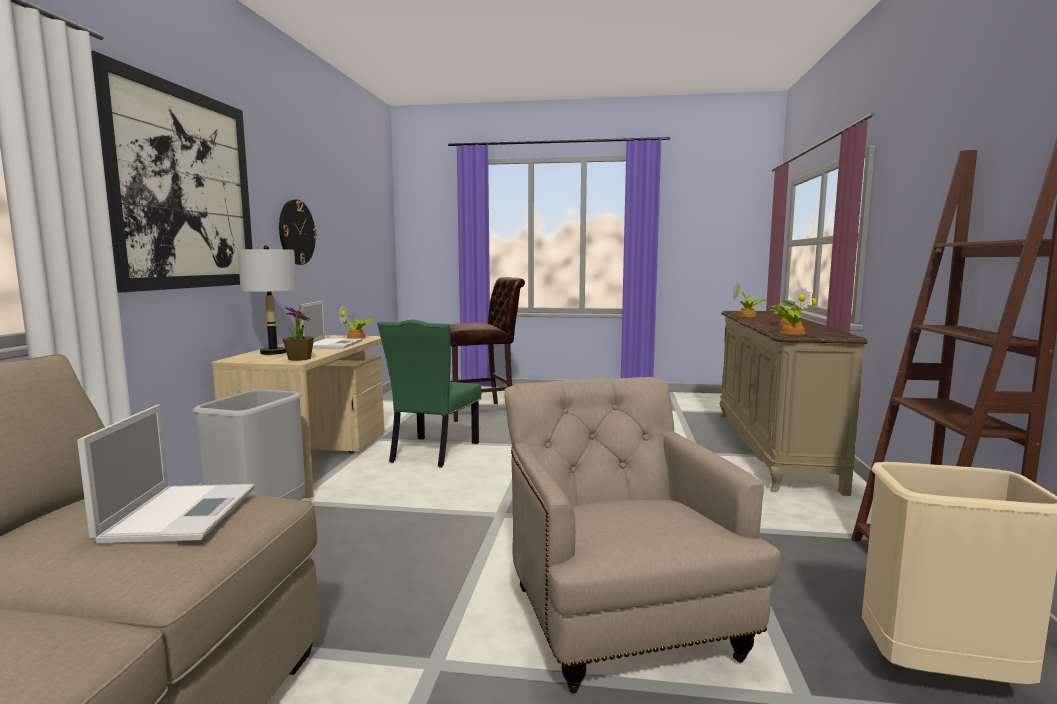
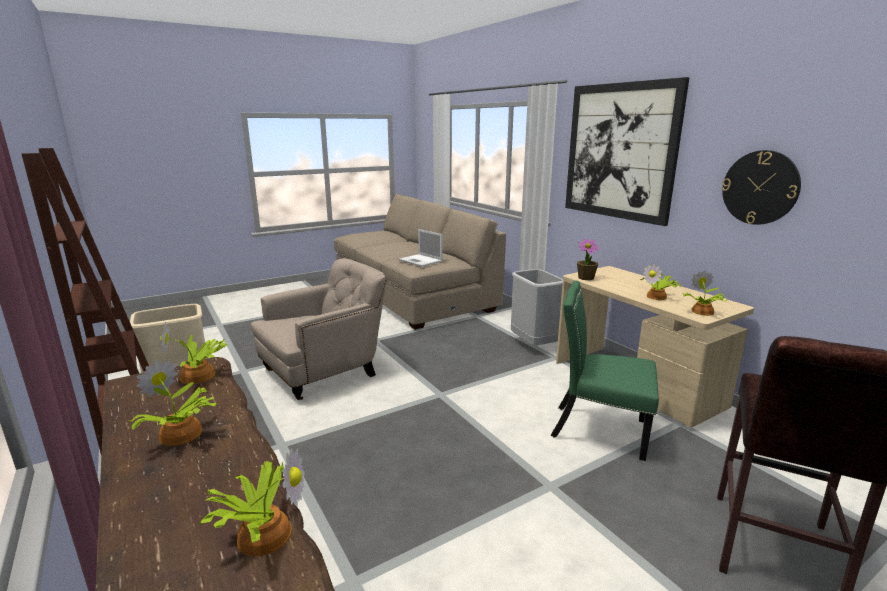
camera: 140 degrees right, 10 degrees up
grey table lamp [238,245,297,355] -> none
laptop [299,301,362,349] -> potted plant [640,264,681,300]
green chair [377,320,481,468] -> green chair turned 45 degrees counterclockwise [551,281,659,461]
beige armchair [505,377,780,694] -> beige armchair turned 75 degrees counterclockwise [251,258,386,400]

